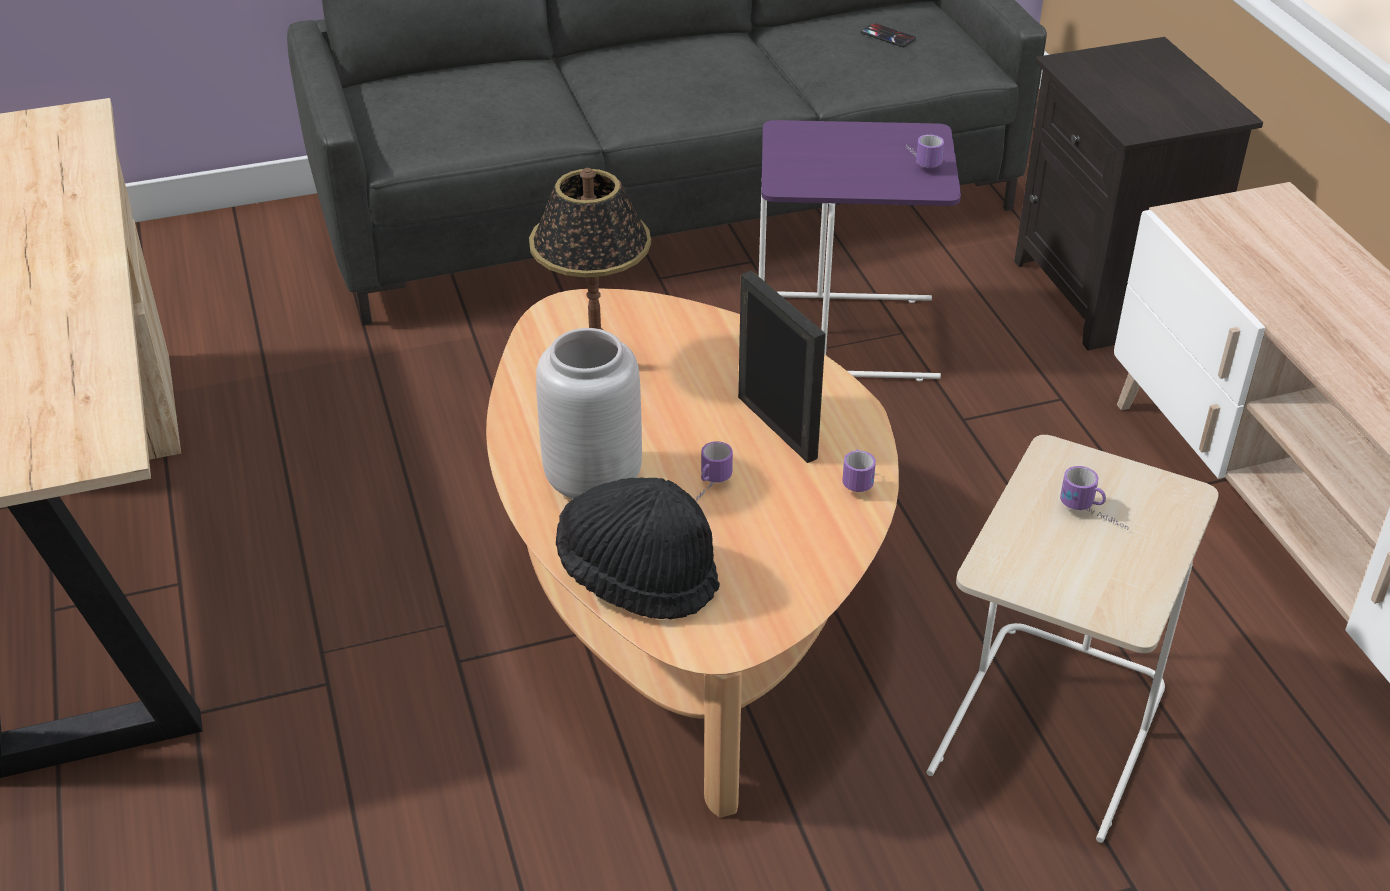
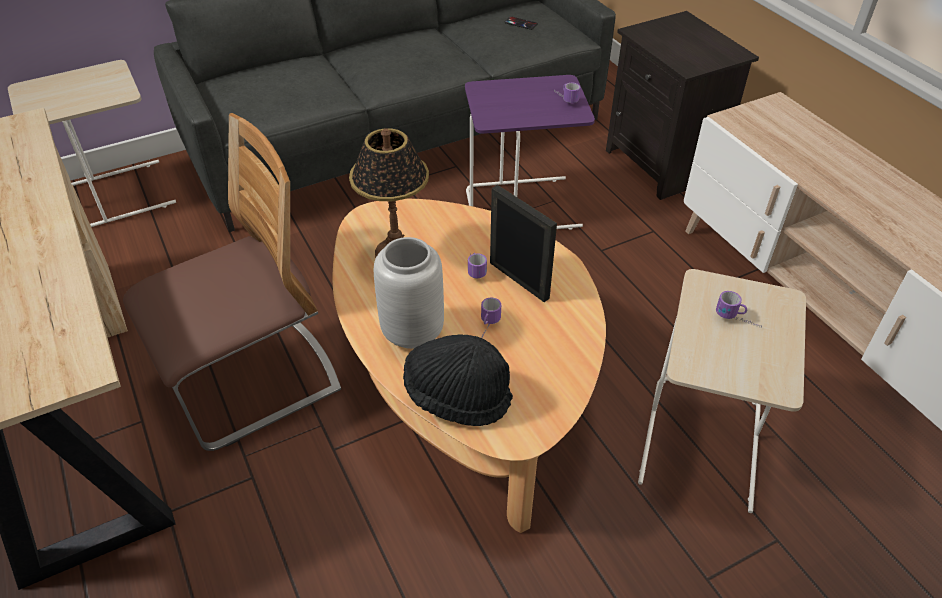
camera: 10 degrees left, 5 degrees up
mug [842,449,876,492] -> mug moved to [468,253,487,278]
none -> beige side table [8,60,176,227]
none -> chair [123,113,341,451]

